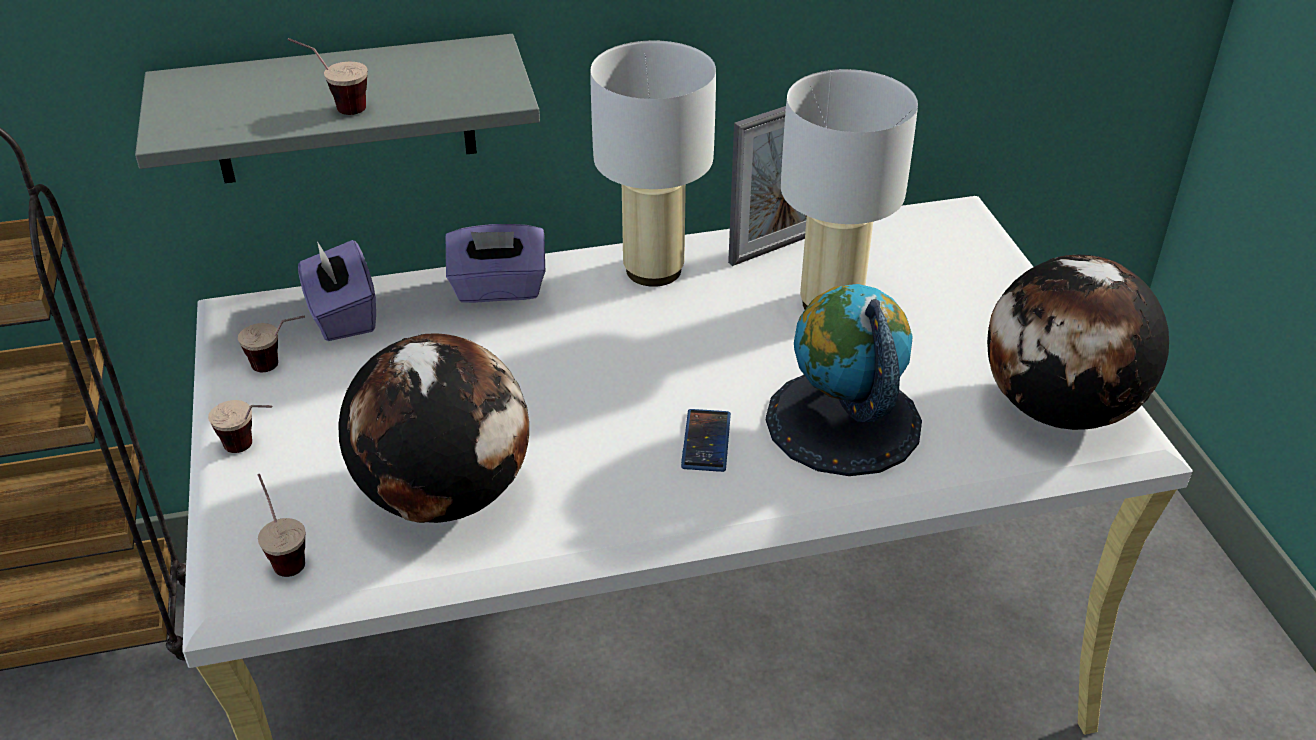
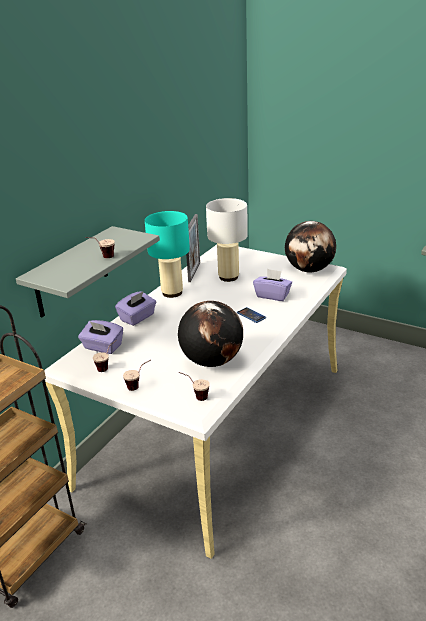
camera: 45 degrees left, 10 degrees down
white table lamp [591,40,716,287] -> turquoise table lamp [145,211,190,298]
globe [766,284,922,476] -> purple tissue box [253,269,292,301]

